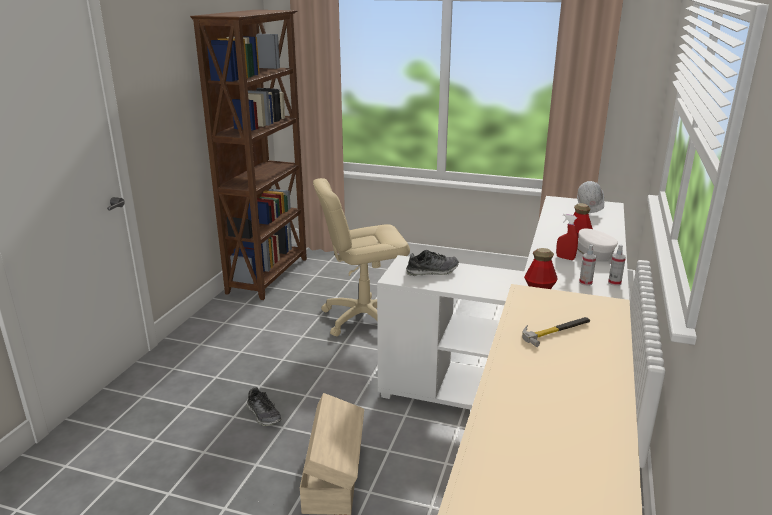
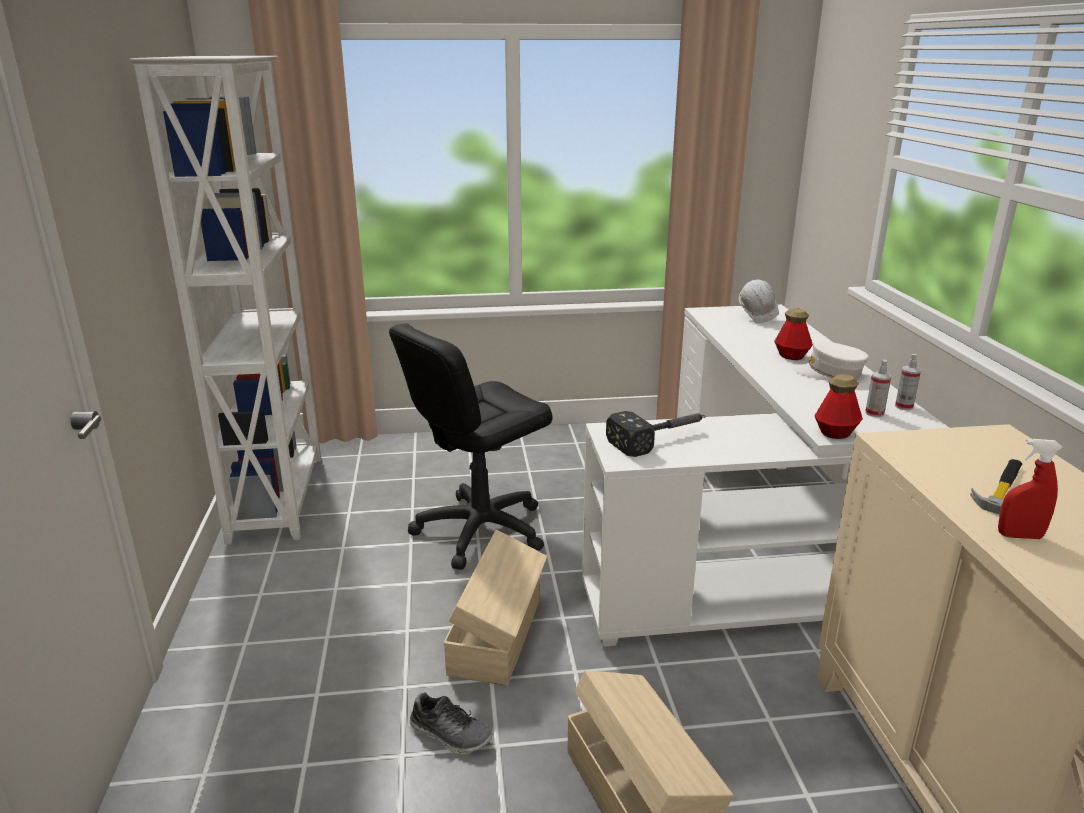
camera: 25 degrees left, 0 degrees up
brown bookcase [190,10,307,300] -> white bookcase [130,56,321,545]
beige office chair [313,178,410,336] -> black office chair [389,323,552,570]
shoe [406,250,459,276] -> hammer [606,411,706,457]
red spray bottle [556,214,578,260] -> red spray bottle moved to [998,439,1063,539]
none -> beige storage box [444,530,547,686]

